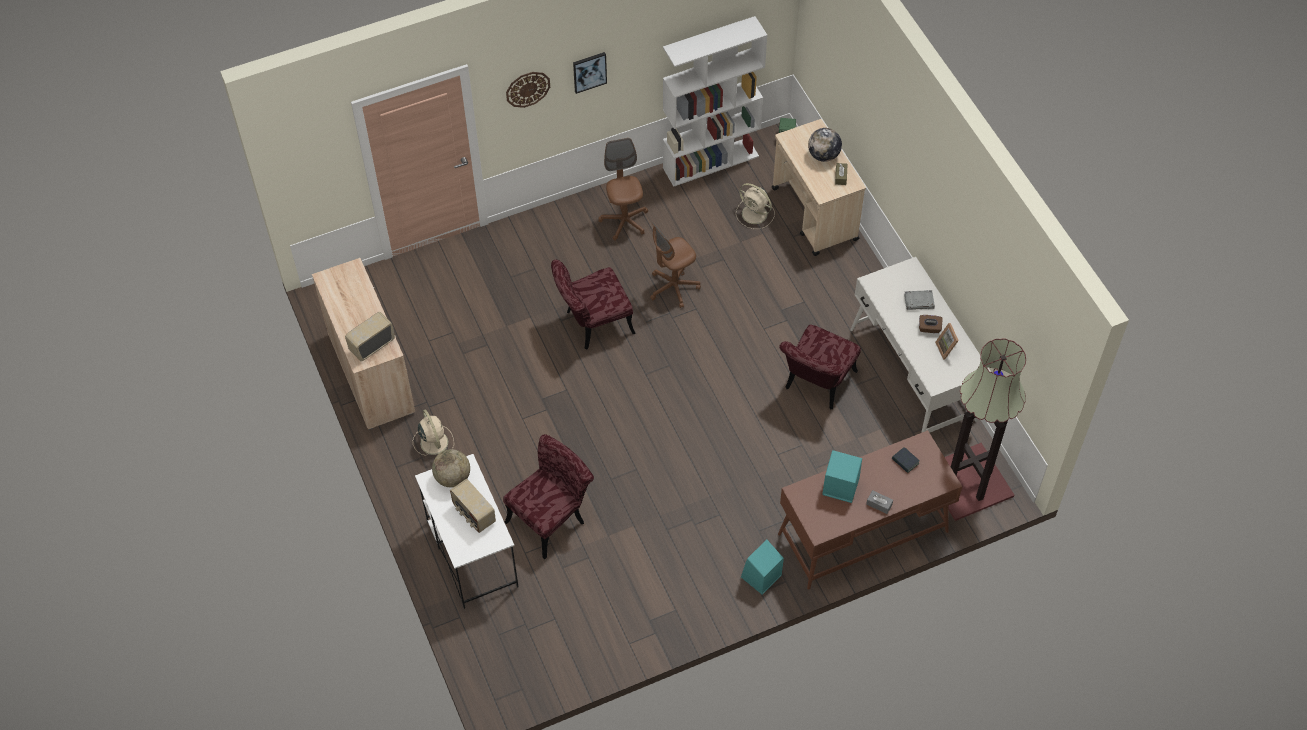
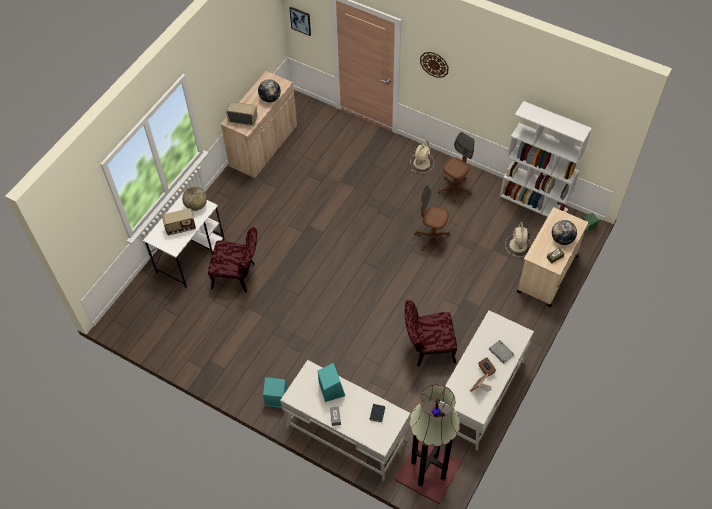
camera: 55 degrees right, 0 degrees up
beige fan [413,409,454,456] -> beige fan moved to [410,141,435,173]
radio [450,479,496,533] -> radio turned 120 degrees counterclockwise [162,208,196,235]
red chair [551,260,636,349] -> none
picture [573,52,607,94] -> picture moved to [290,7,311,36]
brown desk [778,430,962,589] -> white desk [280,360,410,481]
none -> globe [258,79,281,102]

